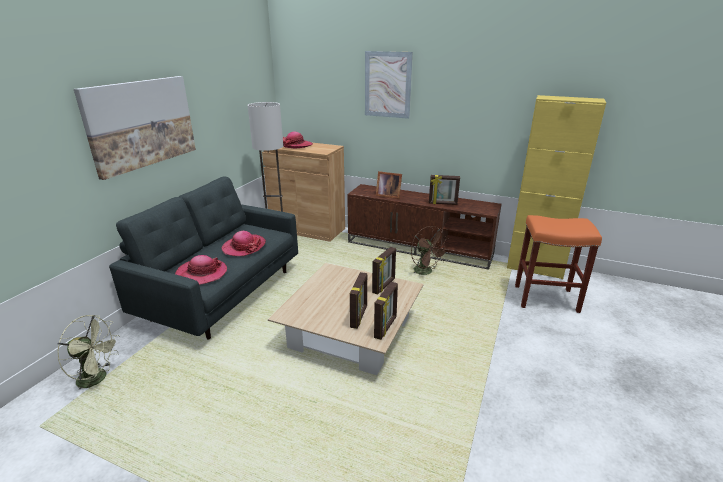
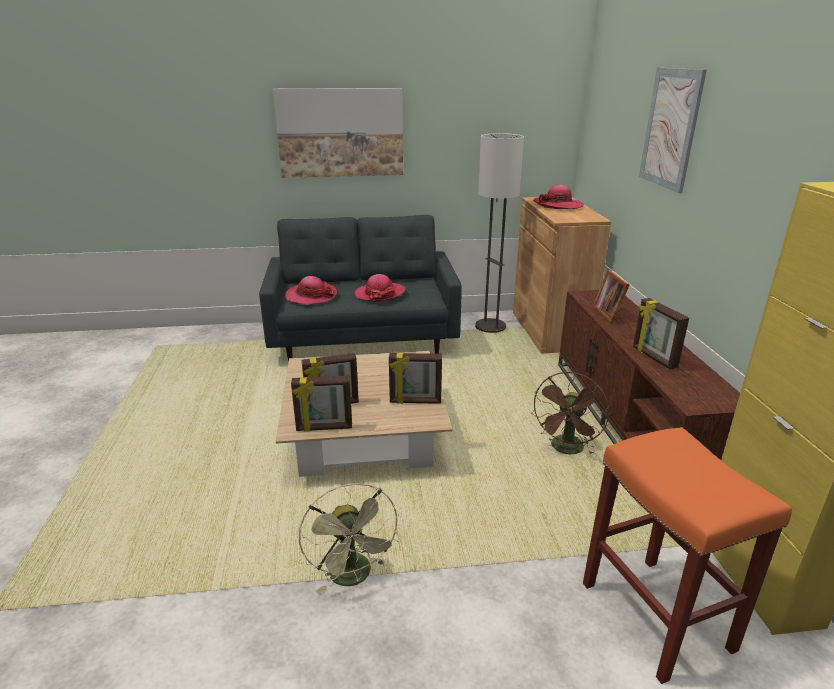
camera: 60 degrees right, 0 degrees up
green fan [58,315,120,390] -> green fan moved to [299,483,400,594]

